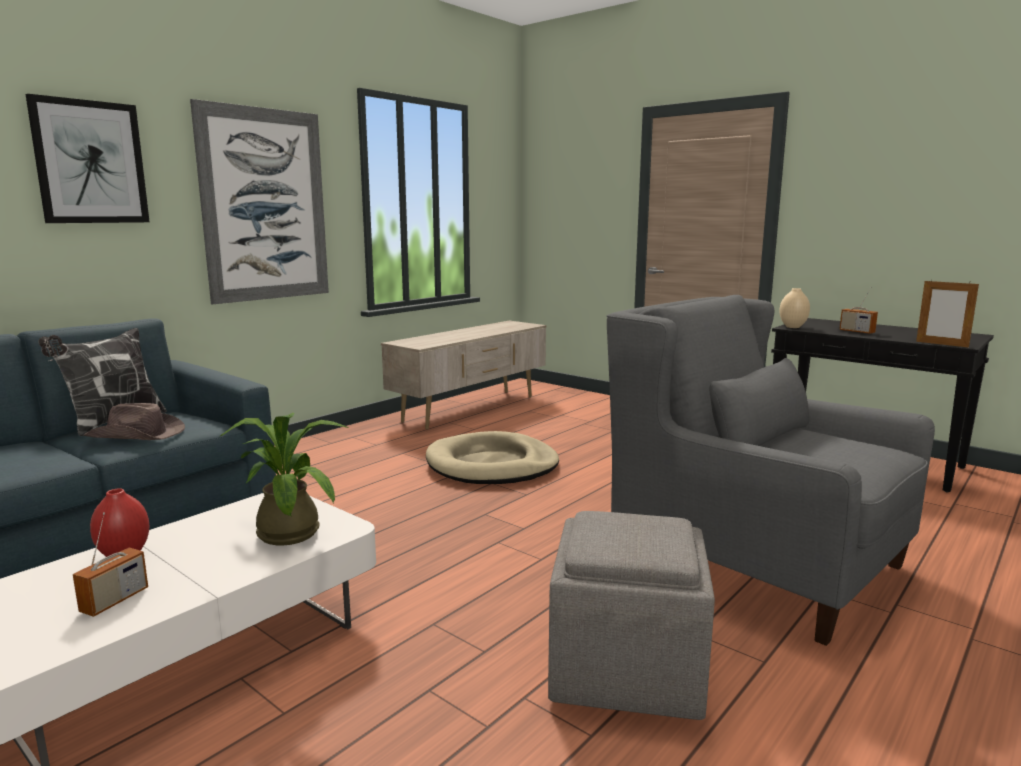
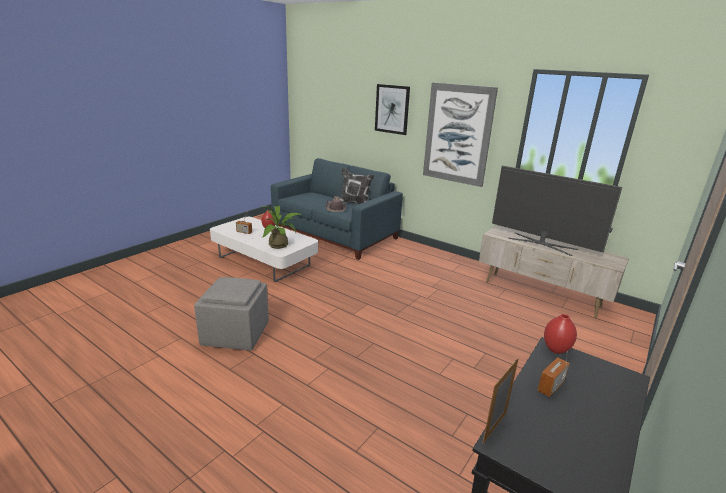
camera: 85 degrees right, 10 degrees up
beige dog bed [426,431,559,484] -> none
grey armchair [607,295,935,646] -> none
beige vase [779,288,810,328] -> red vase [544,314,577,354]
none -> television [492,165,622,256]

